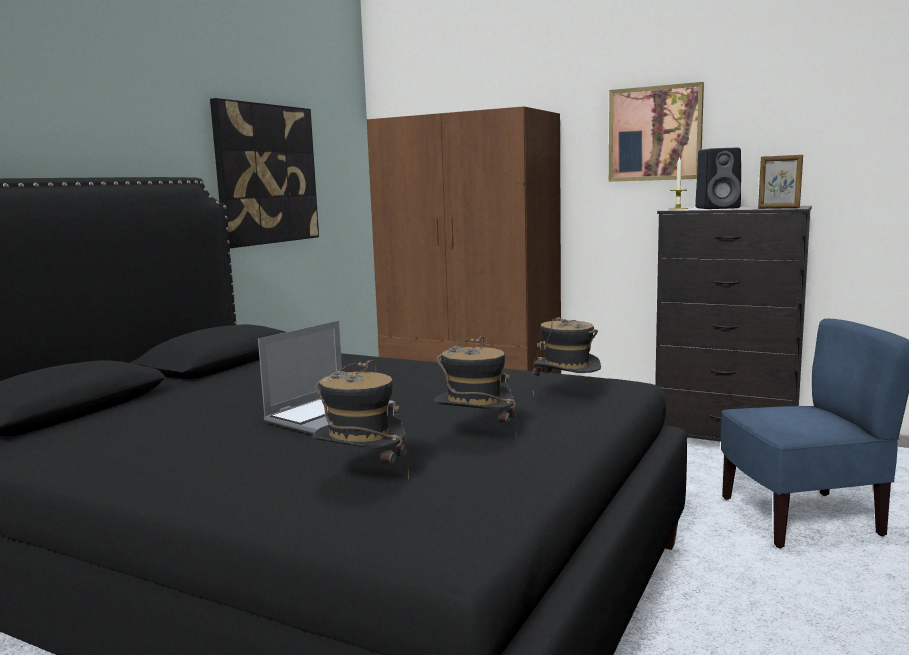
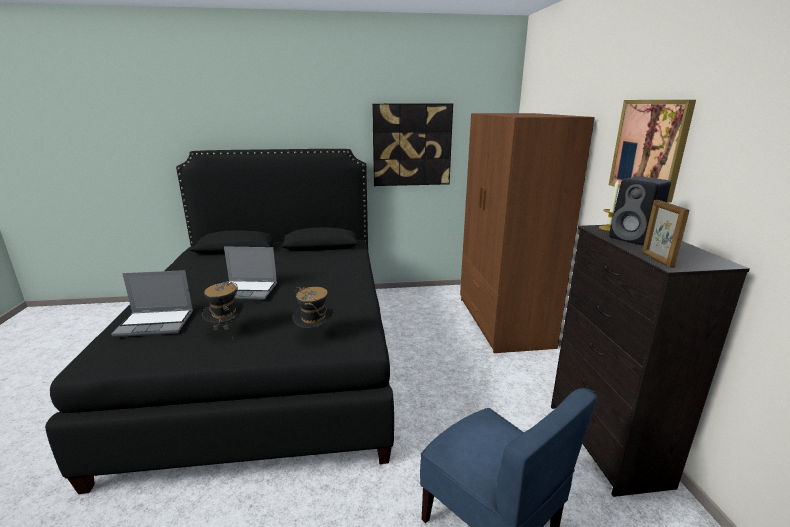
camera: 55 degrees right, 10 degrees up
hat [313,360,409,480] -> laptop [111,270,193,337]

